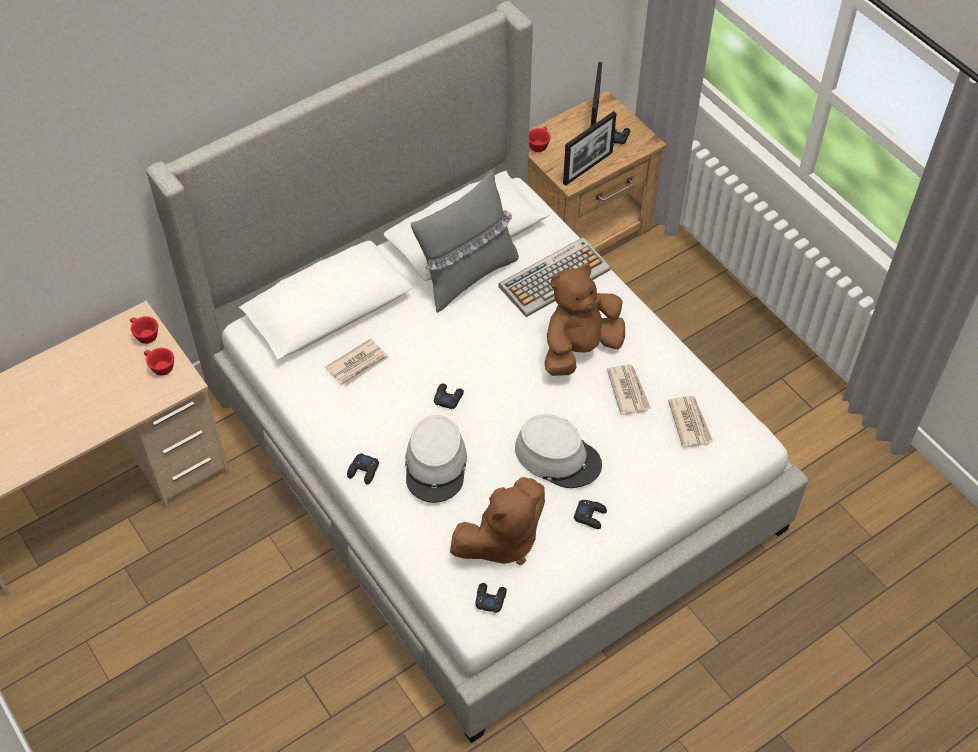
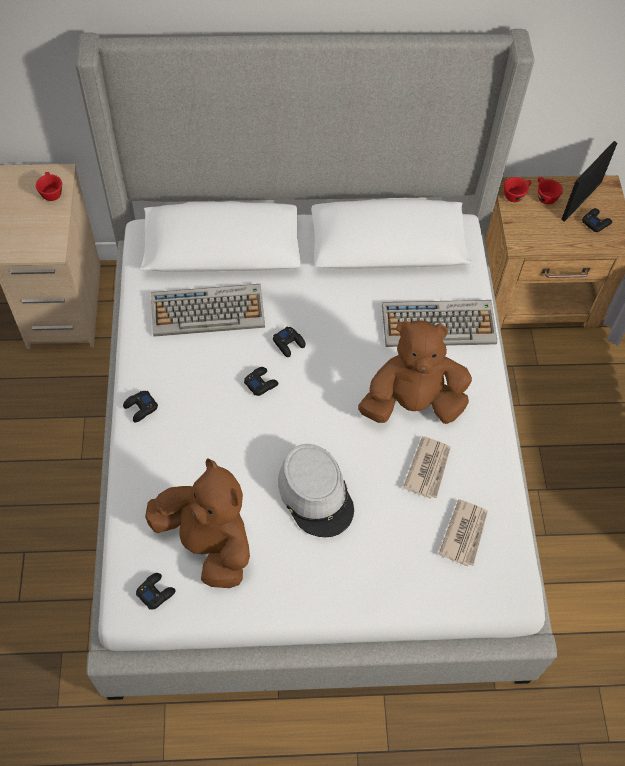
camera: 30 degrees right, 5 degrees up
red cup [144,348,174,376] -> red cup moved to [538,177,563,205]
newspaper [326,339,389,386] -> keyboard [151,284,265,337]
grey hat [405,415,467,503] -> none
grey pillow [411,171,519,313] -> none
brown plush toy [450,477,545,565] -> brown plush toy turned 135 degrees counterclockwise [145,458,250,588]
picture frame [563,111,617,186] -> none
black game controller [574,500,607,529] -> black game controller moved to [273,326,306,357]

